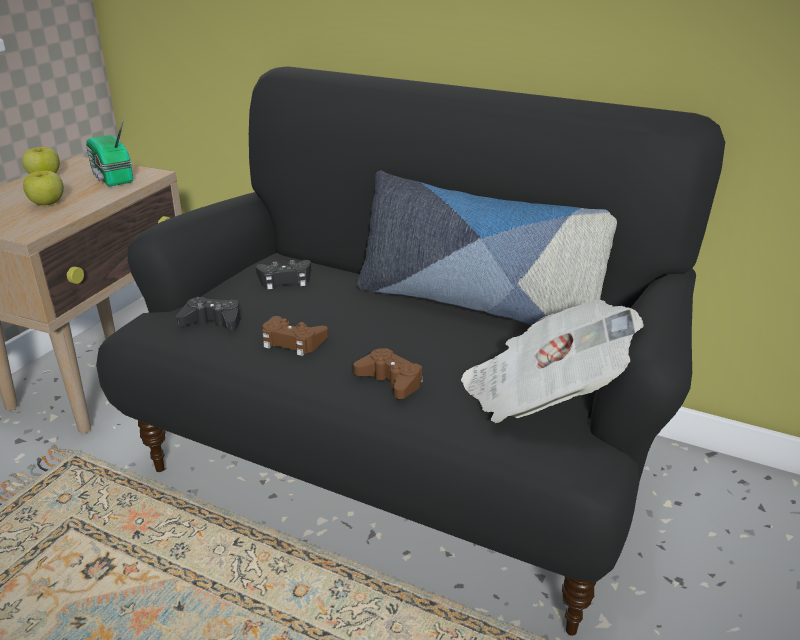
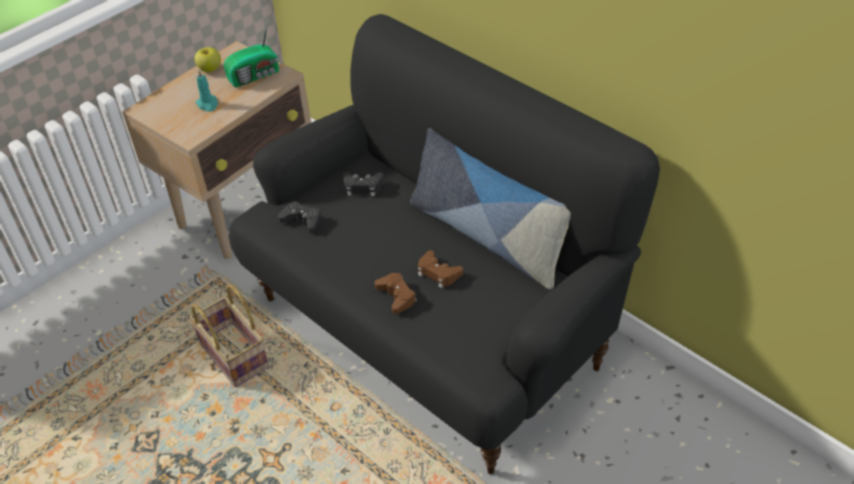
camera: 20 degrees right, 15 degrees up
apple [23,171,64,205] -> turquoise candle [195,70,218,112]
radio [86,117,133,186] -> radio turned 105 degrees counterclockwise [224,19,279,87]
brown game controller [262,316,328,356] -> brown game controller moved to [418,250,463,288]
newspaper [461,299,644,423] -> none
none -> basket [189,284,269,387]

